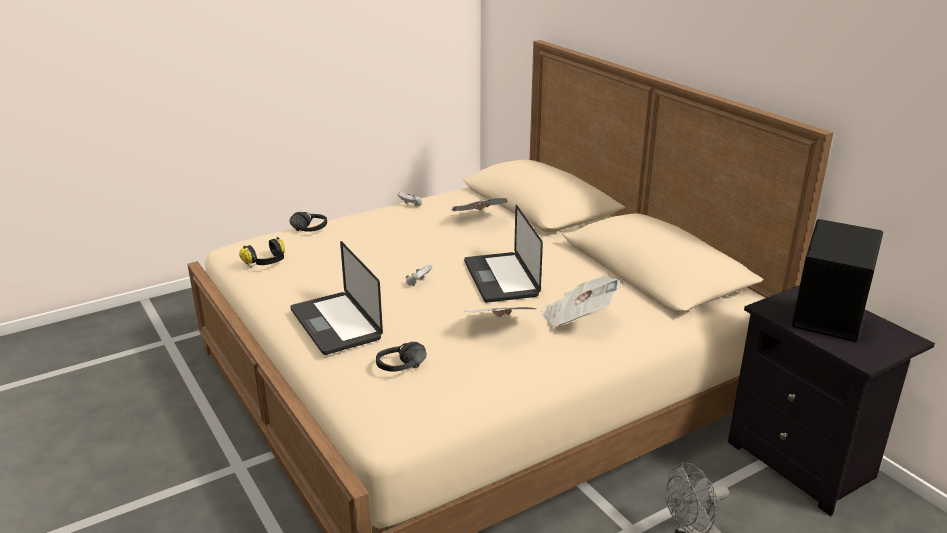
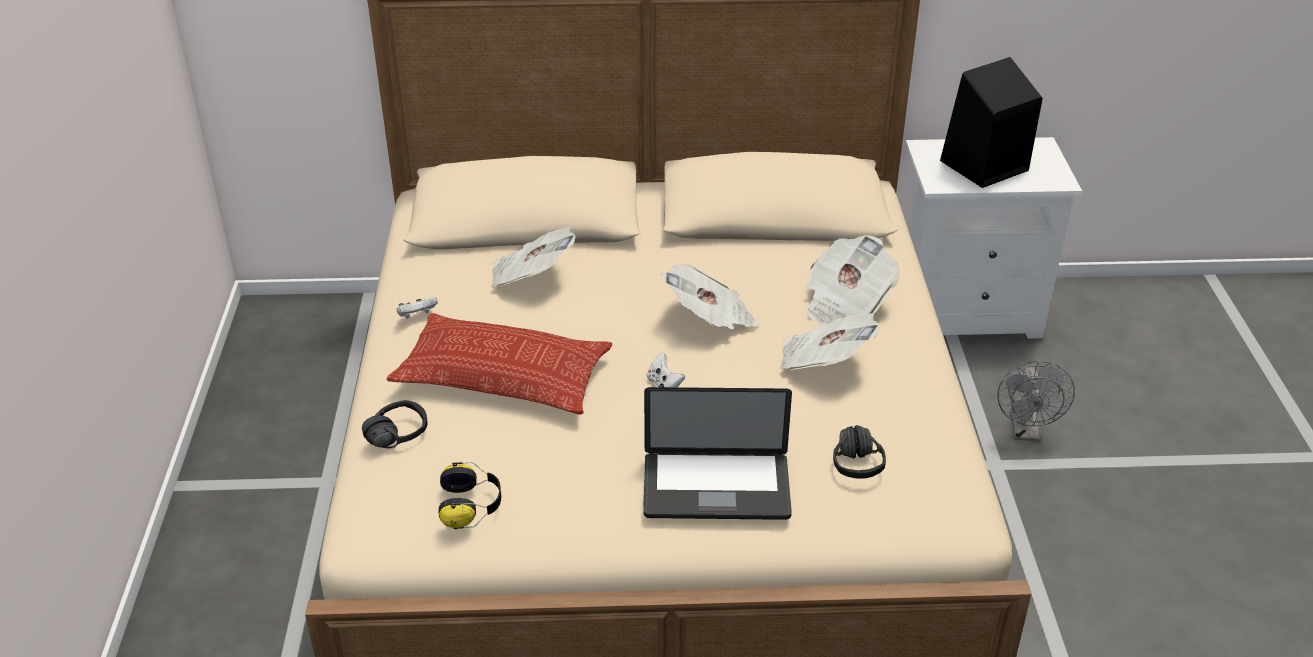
camera: 60 degrees left, 10 degrees up
laptop [464,205,543,303] -> newspaper [661,264,759,330]
black nightstand [728,285,935,516] -> white nightstand [906,137,1082,339]
none -> pillow [387,313,612,415]

